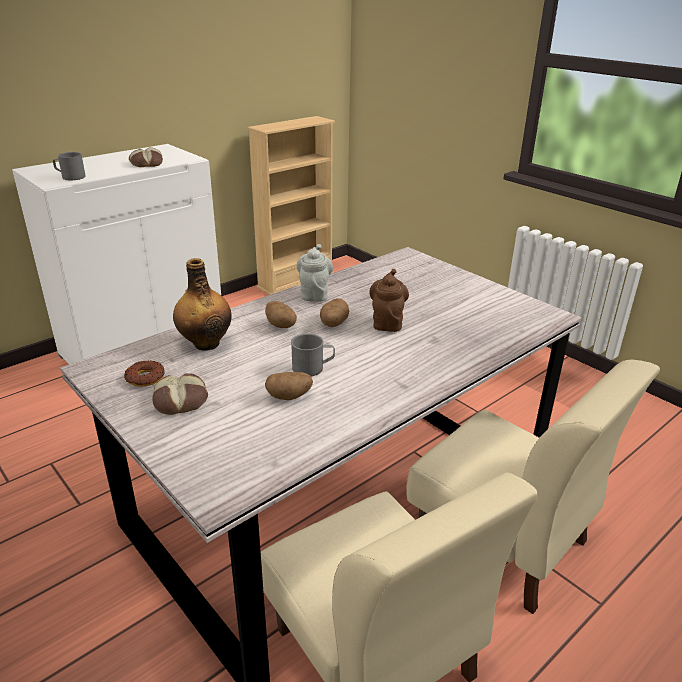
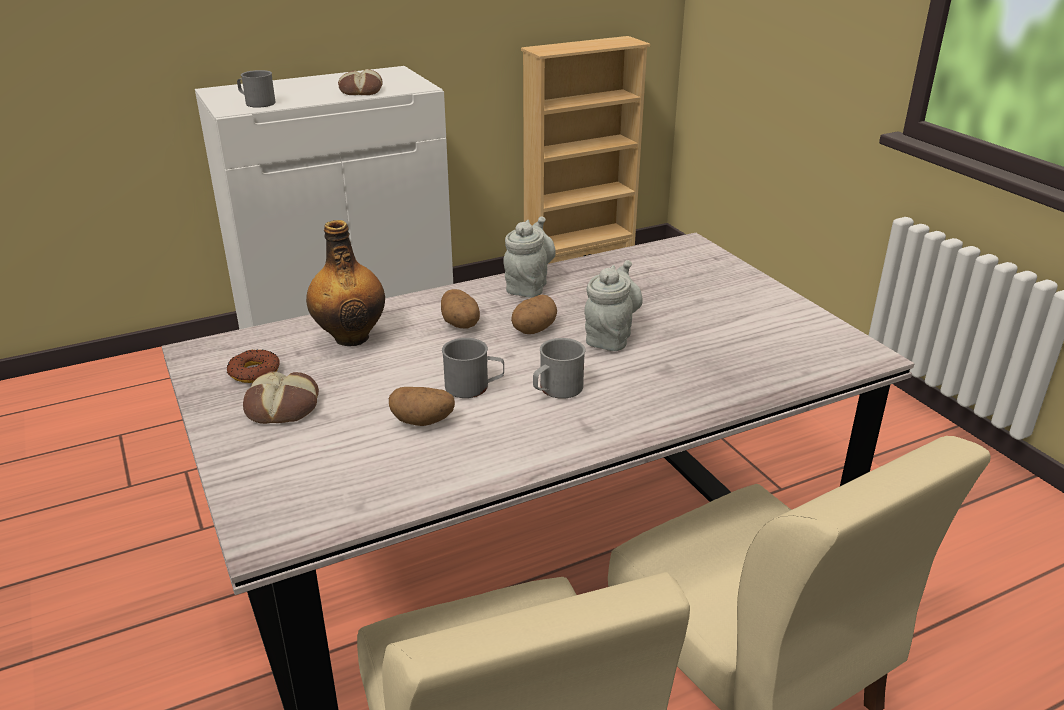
camera: 15 degrees right, 0 degrees up
brown teapot [369,269,409,332] -> grey teapot [584,260,642,351]
none -> grey mug [533,338,585,399]

